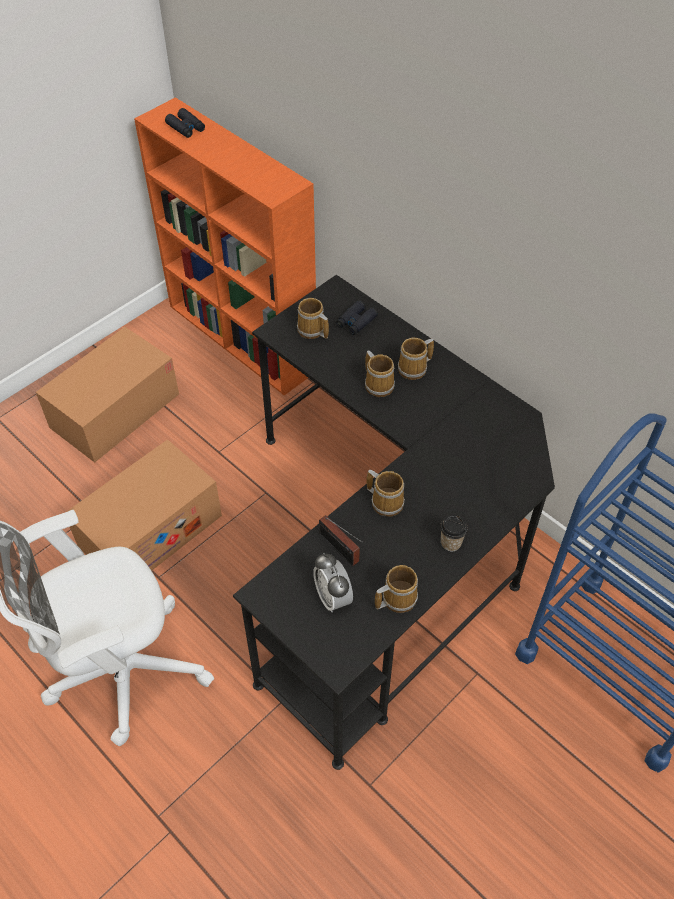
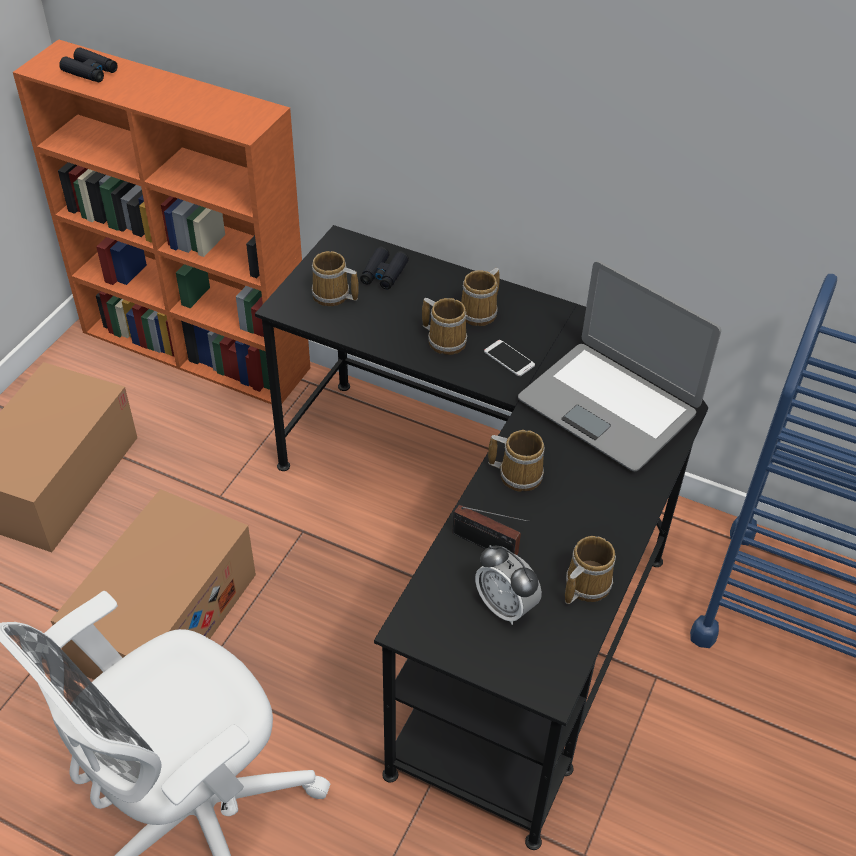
camera: 20 degrees left, 5 degrees down
cup [440,515,468,552] -> none
none -> phone [484,340,535,376]
none -> laptop [518,261,721,471]

